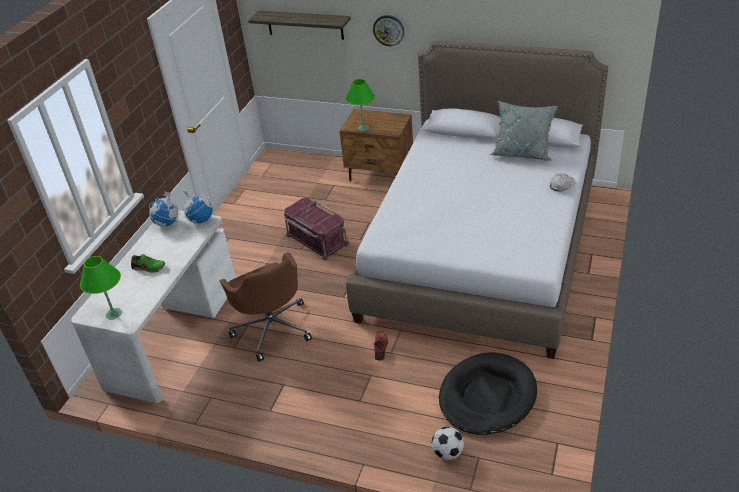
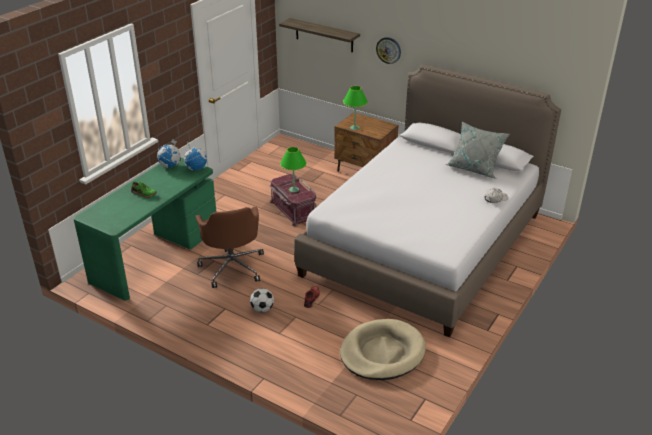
camera: 10 degrees right, 5 degrees down
white desk [71,210,236,403] -> green desk [73,157,216,301]
green table lamp [80,256,122,320] -> green table lamp moved to [280,147,306,192]
football [432,427,464,460] -> football moved to [250,288,274,312]
black dog bed [439,352,537,435] -> beige dog bed [340,319,426,380]

